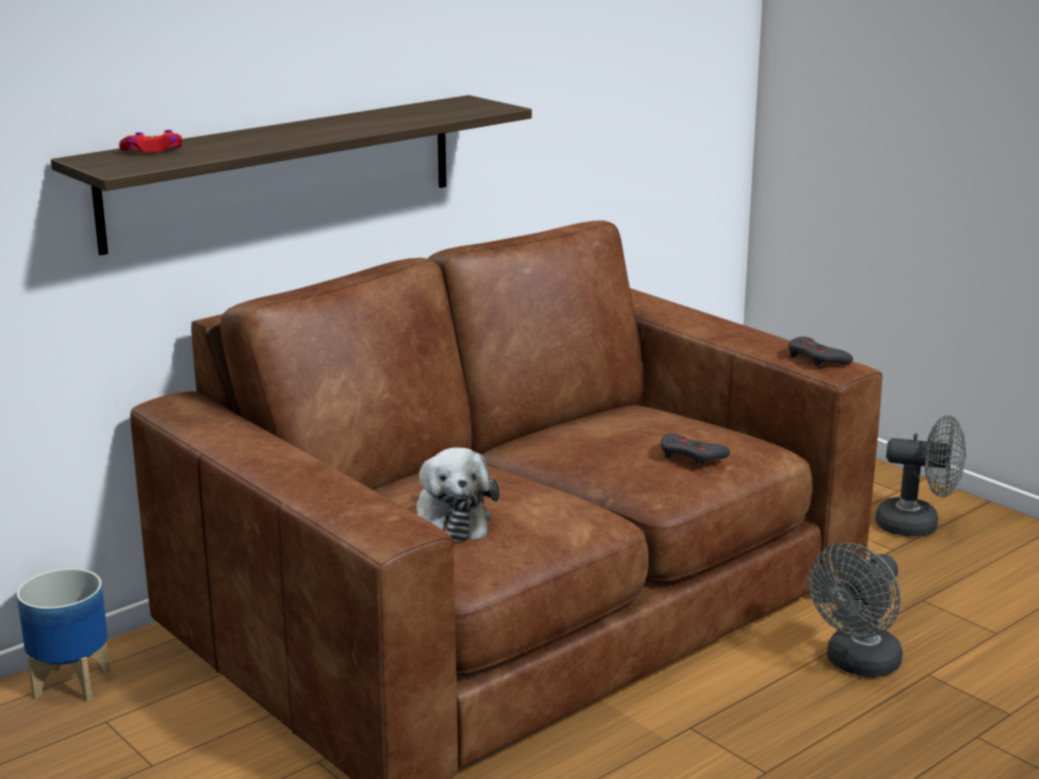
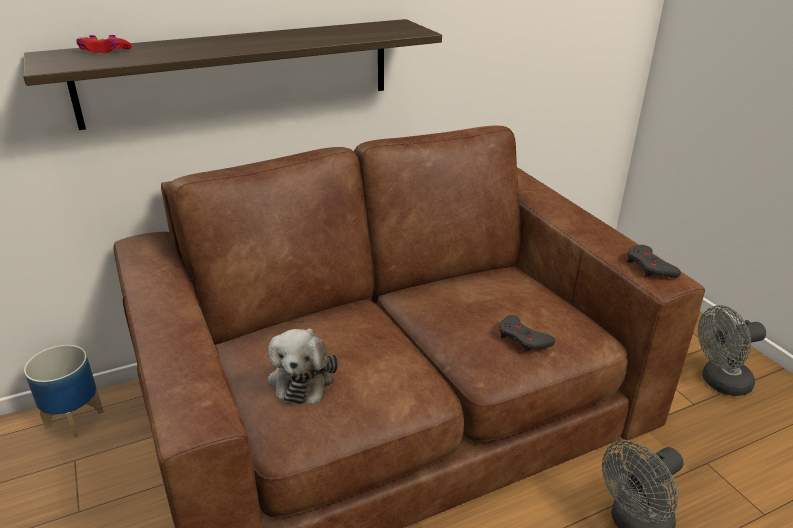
camera: 15 degrees right, 10 degrees up
grey fan [876,415,966,536] -> grey fan turned 135 degrees clockwise [698,305,766,396]

